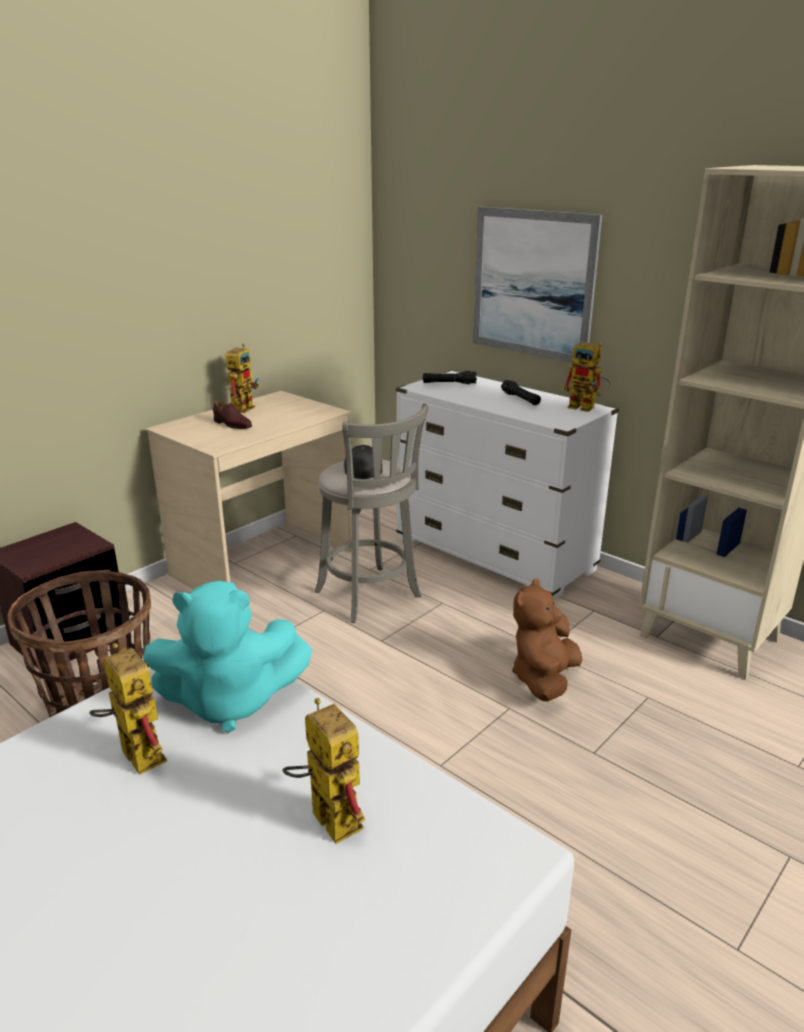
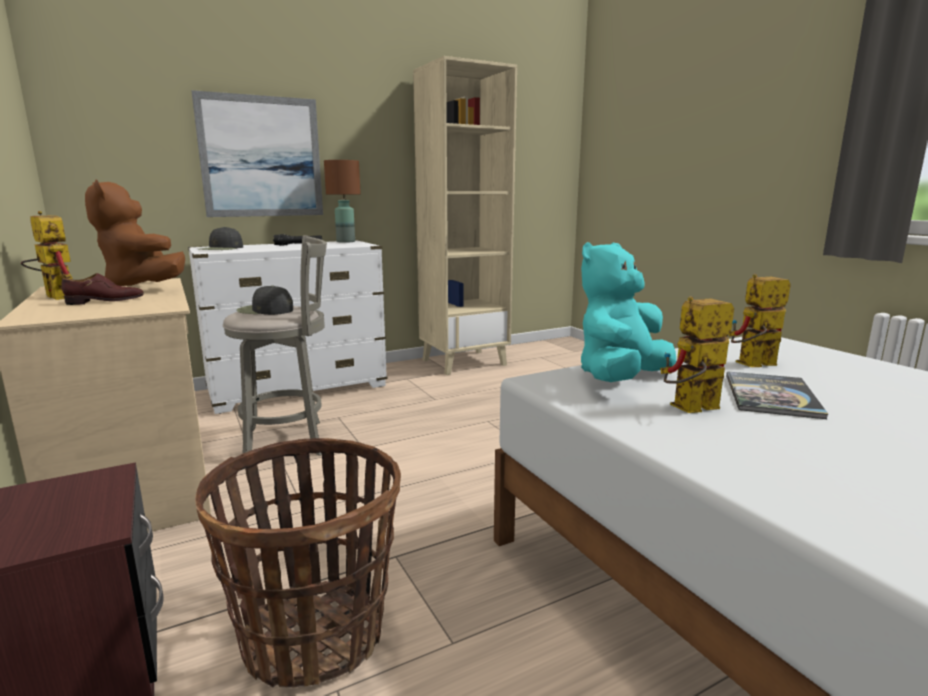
camera: 70 degrees left, 10 degrees down
turquoise plush toy [143,581,312,733] -> turquoise plush toy turned 150 degrees counterclockwise [581,242,677,382]
black flashlight [423,371,477,384] -> black cap [199,227,243,250]
brown plush toy [512,578,582,702] -> brown plush toy moved to [85,180,185,286]
toy robot [563,342,611,412] -> brown table lamp [324,160,361,243]
none -> book [726,371,828,419]

